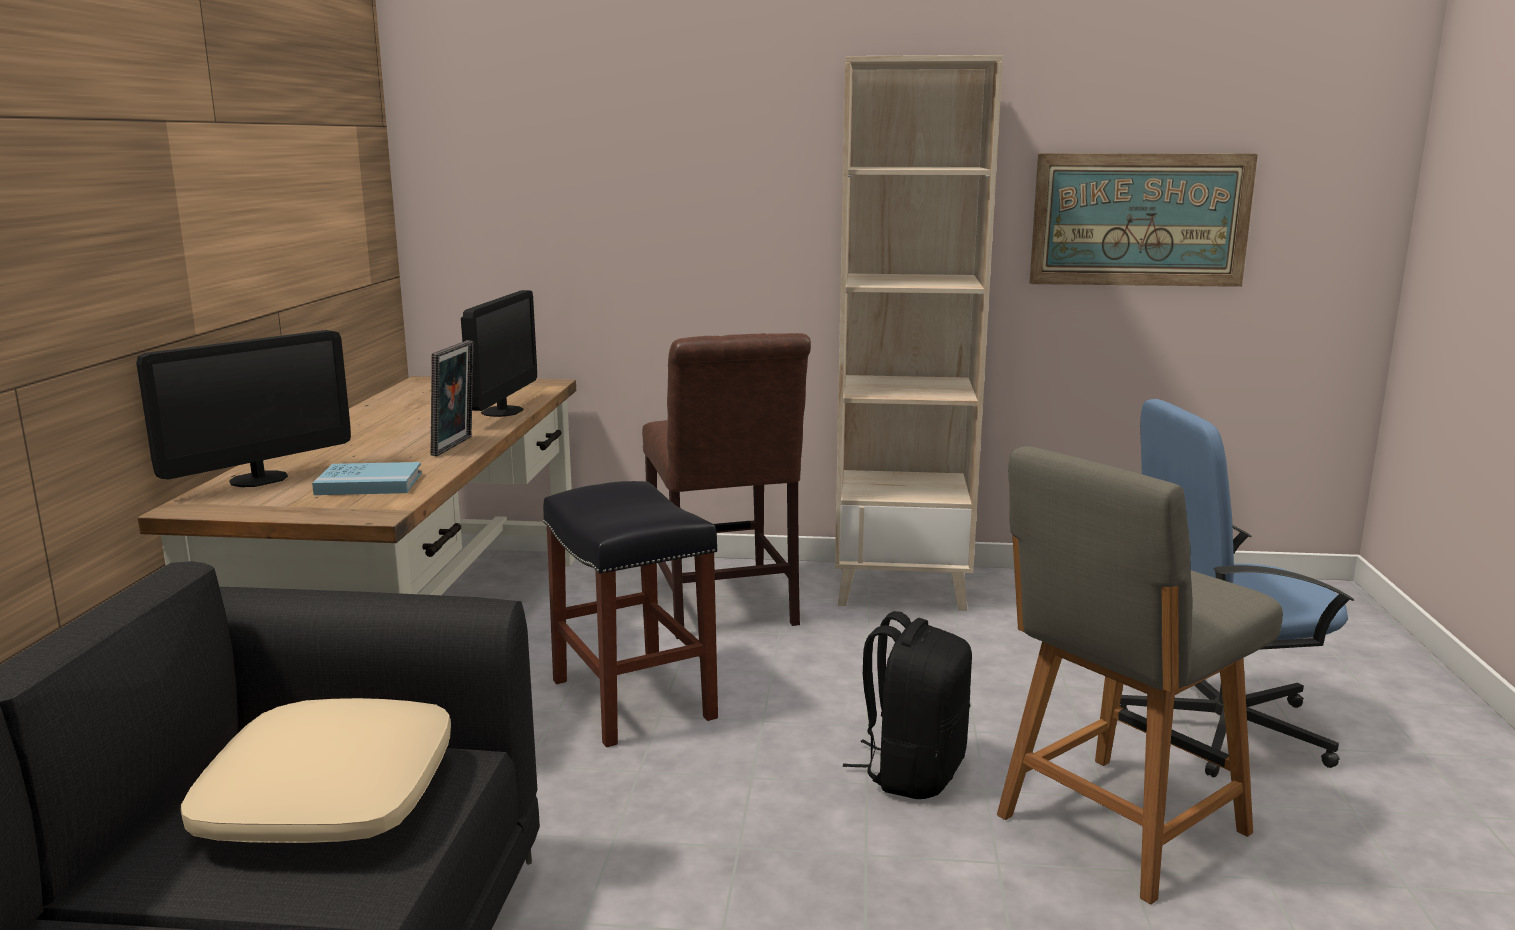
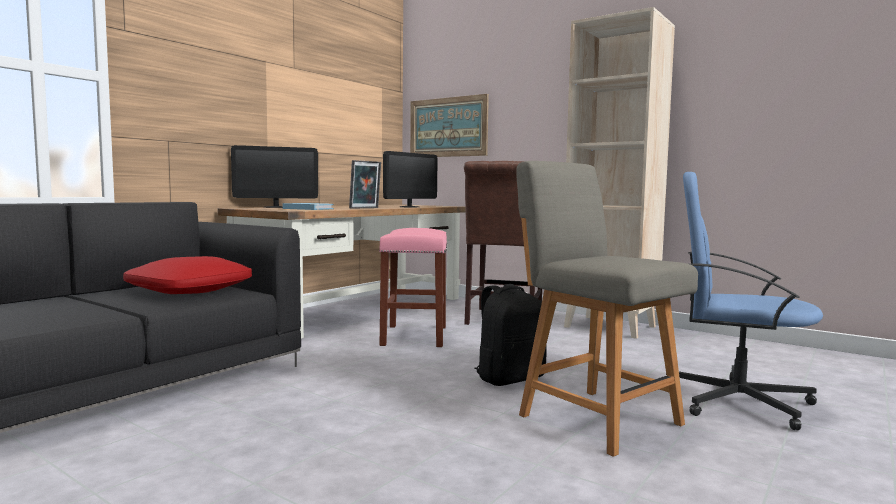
camera: 30 degrees right, 10 degrees down
beige pillow [181,698,451,843] -> red pillow [123,256,252,294]
black stool [543,481,718,747] -> pink stool [379,228,447,347]
grey chair [997,446,1283,904] -> grey chair turned 60 degrees clockwise [516,161,698,457]
picture [1029,153,1258,287] -> picture moved to [410,94,489,157]

